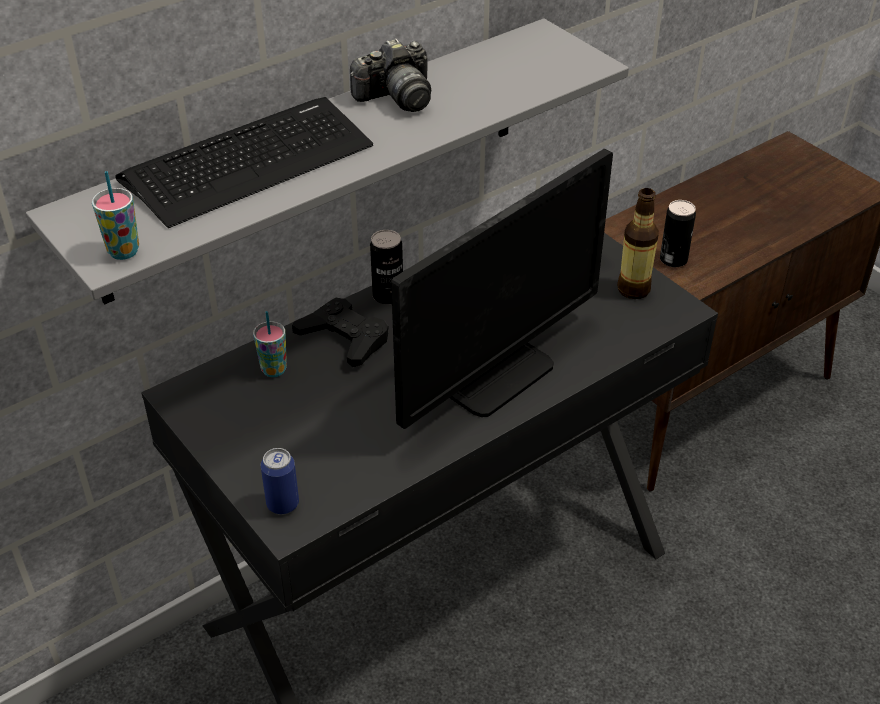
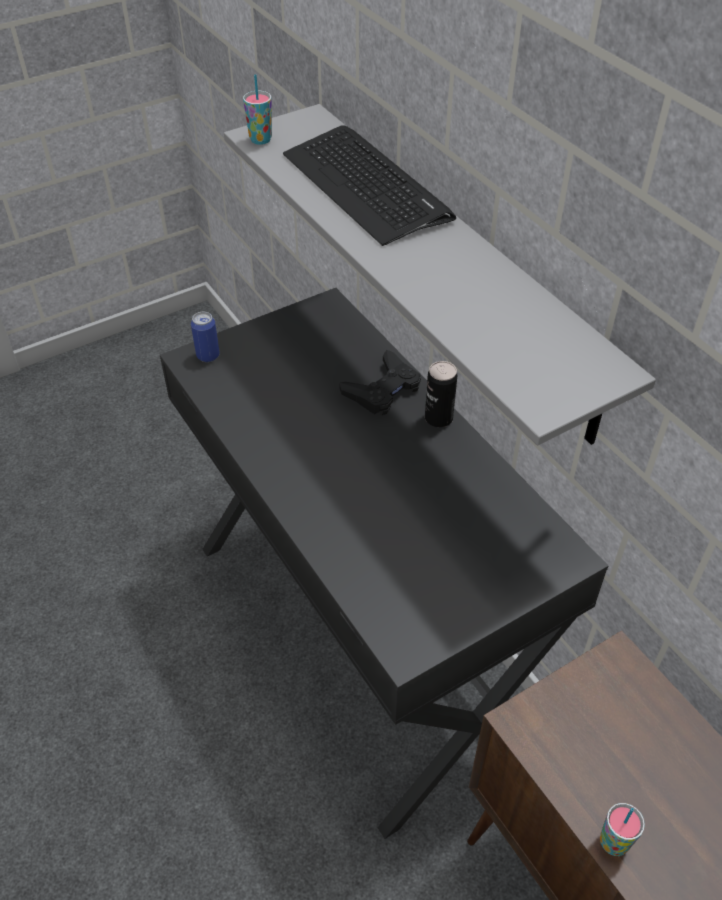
camera: 95 degrees right, 5 degrees up
cup [253,311,287,377] -> cup moved to [600,803,645,856]
camera [350,39,431,112] -> none
monitor [391,149,613,429] -> none
bottle [617,188,659,299] -> none
can [660,200,696,267] -> none

